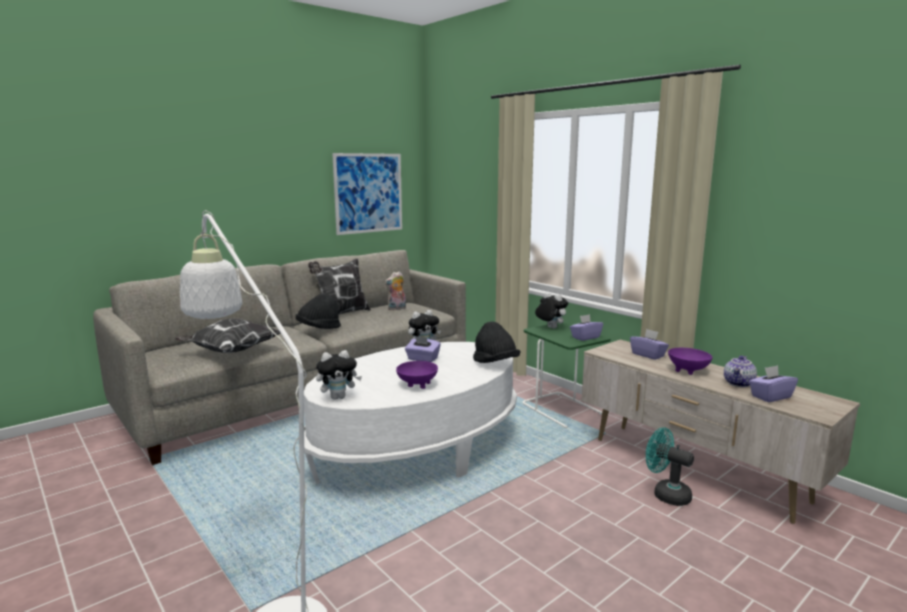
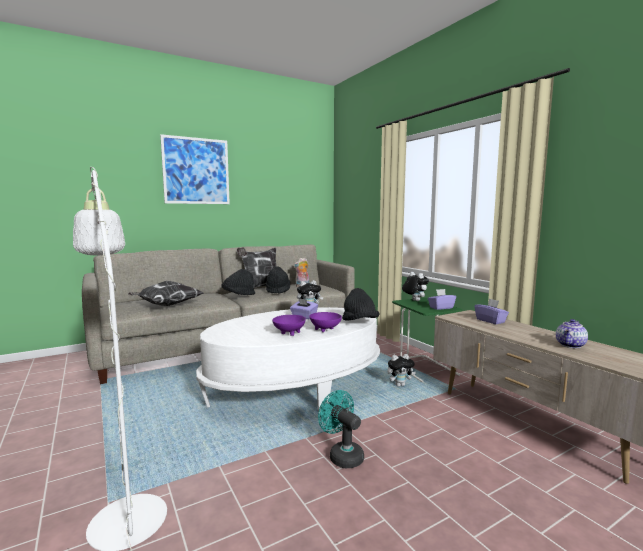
camera: 10 degrees right, 5 degrees down
plush toy [316,350,362,400] -> plush toy moved to [387,354,416,387]
picture [332,153,402,235] -> picture moved to [160,134,230,204]
turquoise fan [646,427,694,506] -> turquoise fan moved to [318,390,364,468]
purple bowl [668,348,712,375] -> purple bowl moved to [309,312,342,332]
purple tissue box [749,365,798,402] -> none
none -> black hat [266,266,290,294]

